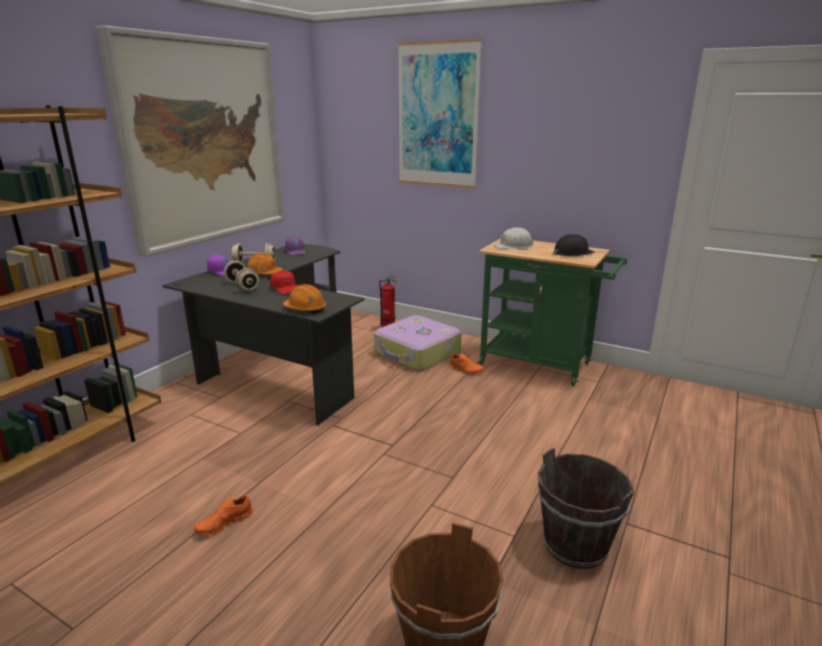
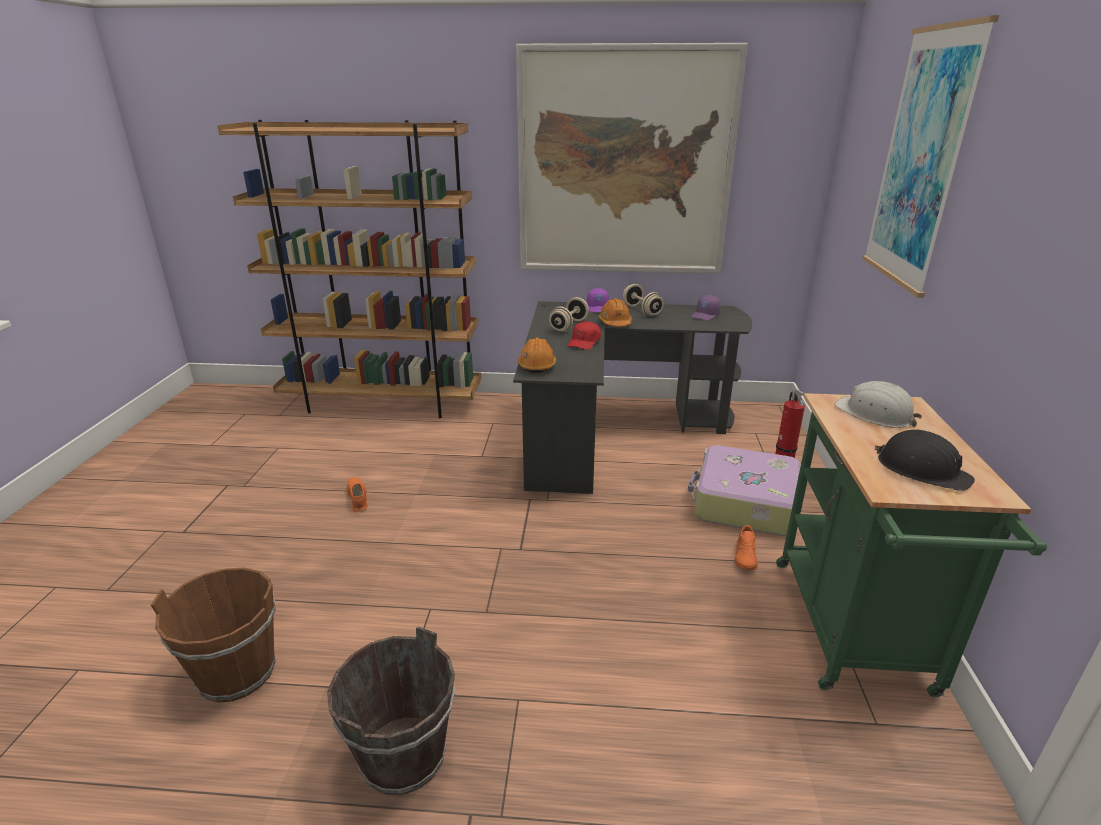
camera: 65 degrees right, 5 degrees up
orange shoe [194,495,253,536] -> orange shoe turned 45 degrees clockwise [347,477,368,512]

